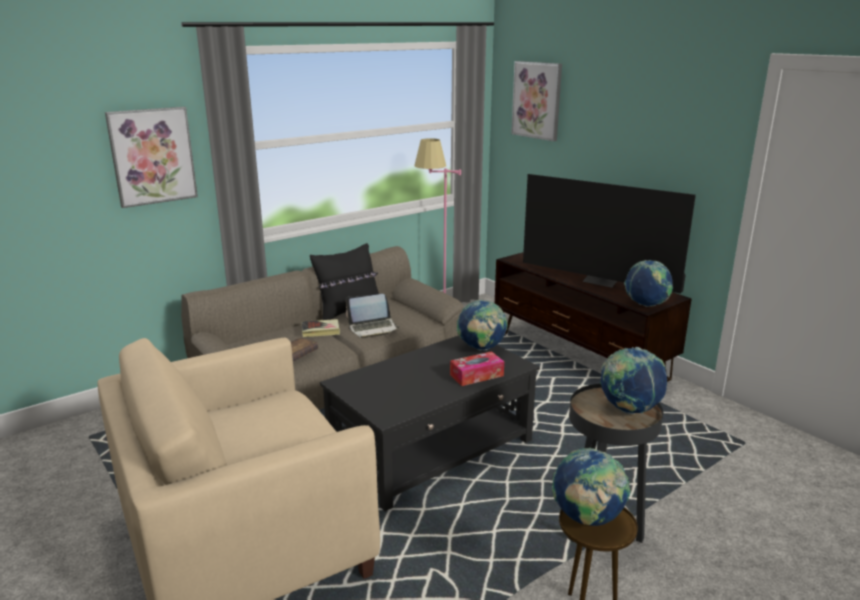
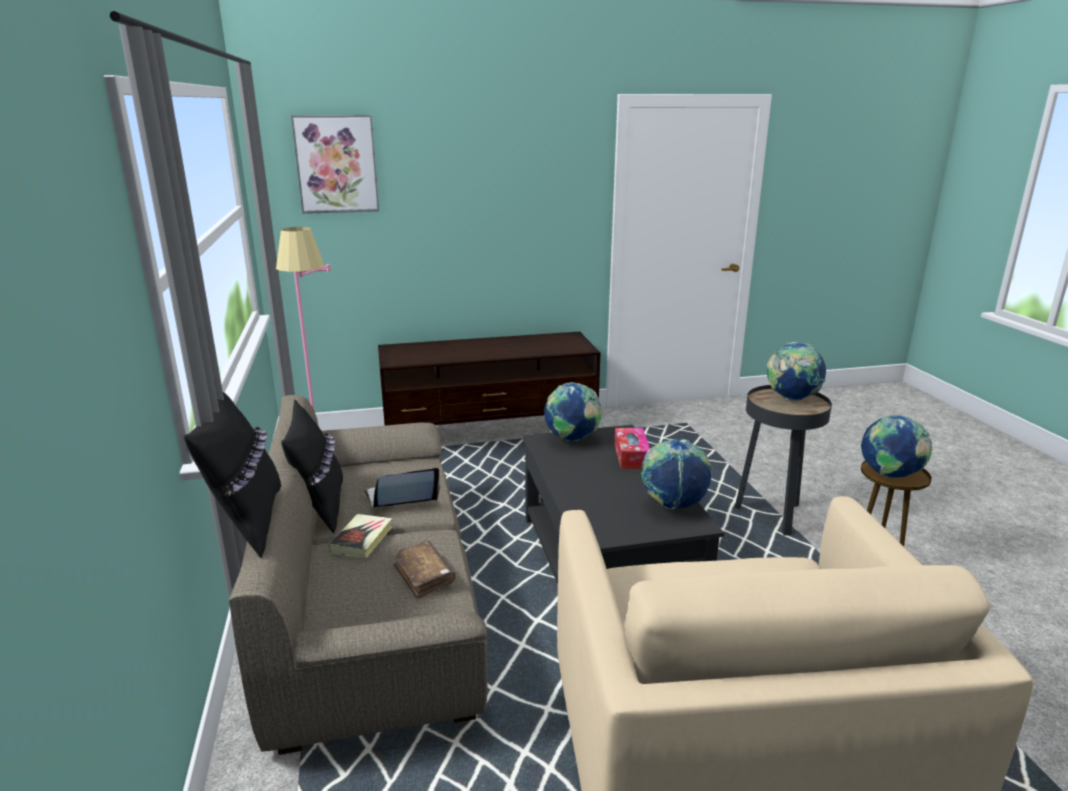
camera: 65 degrees left, 0 degrees up
picture [105,107,198,208] -> none
laptop [346,294,399,338] -> laptop turned 120 degrees counterclockwise [363,468,440,507]
television [523,174,696,294] -> none
globe [624,260,673,307] -> globe moved to [641,439,713,510]
none -> black pillow [184,392,281,558]

